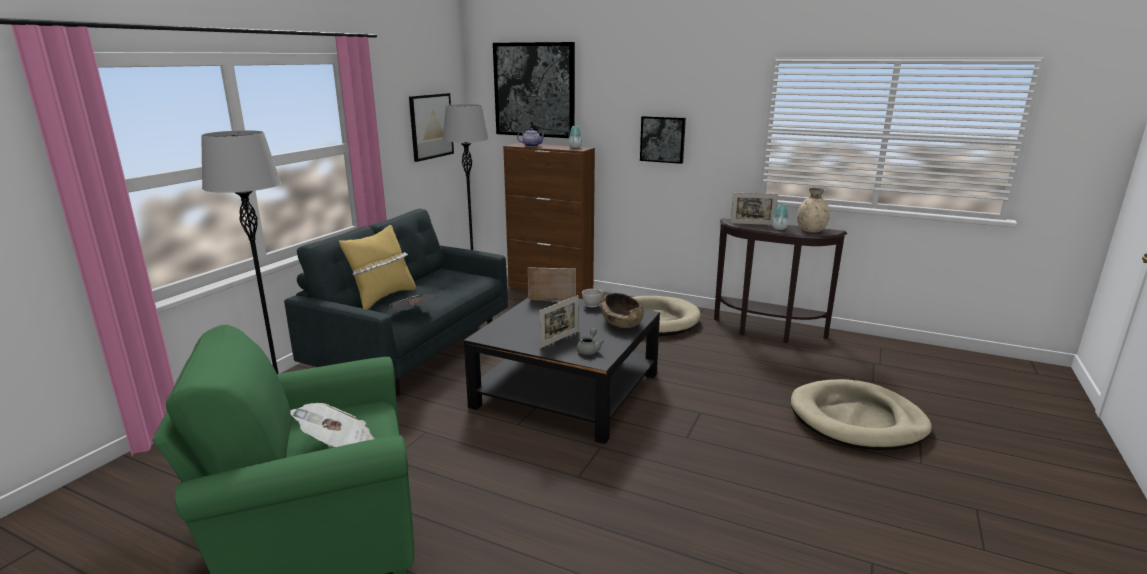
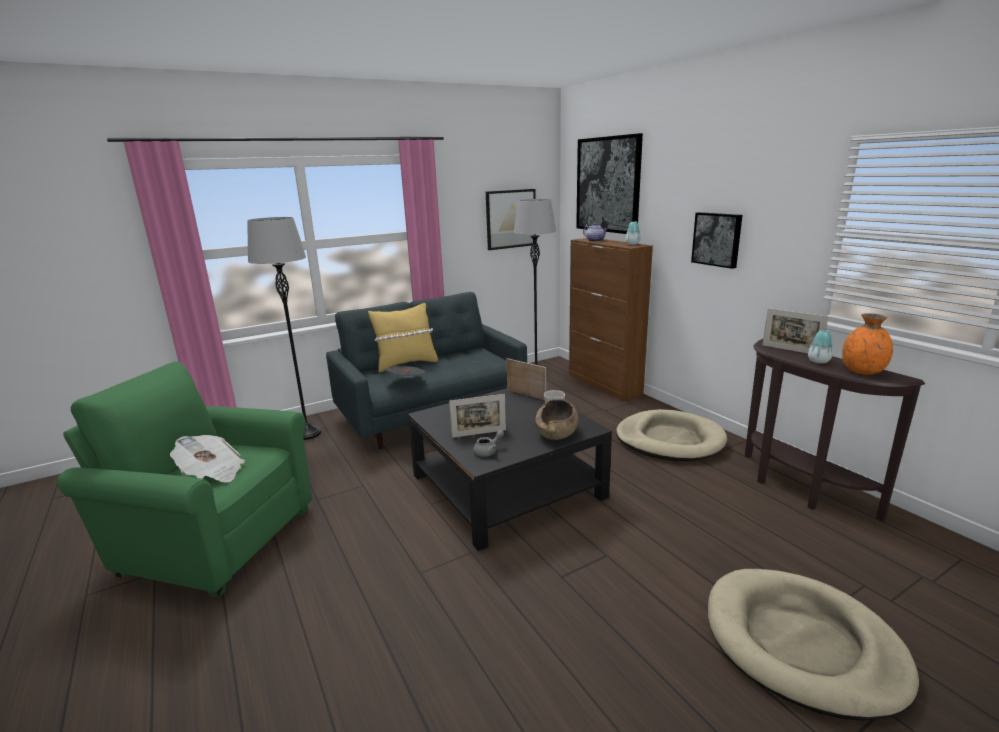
camera: 35 degrees right, 0 degrees up
beige vase [797,188,830,233] -> orange vase [842,313,893,375]

